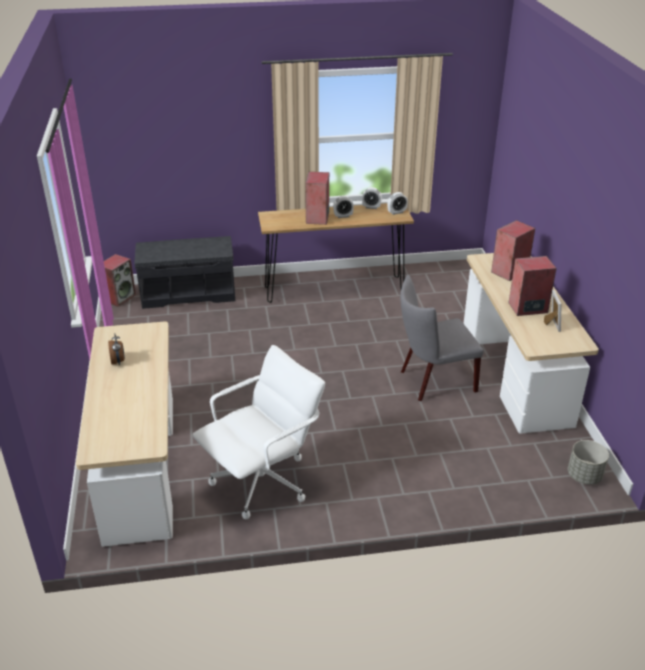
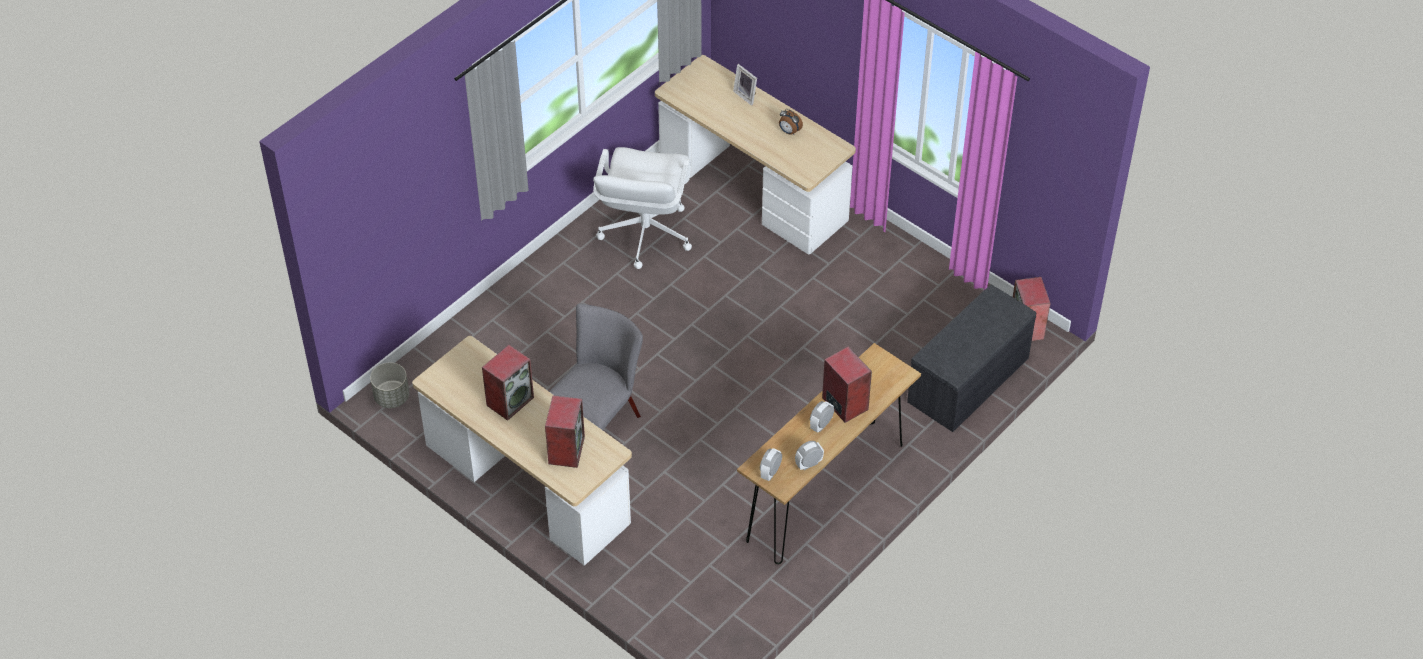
camera: 140 degrees right, 15 degrees up
picture frame [544,289,562,332] -> picture frame moved to [733,64,757,106]

